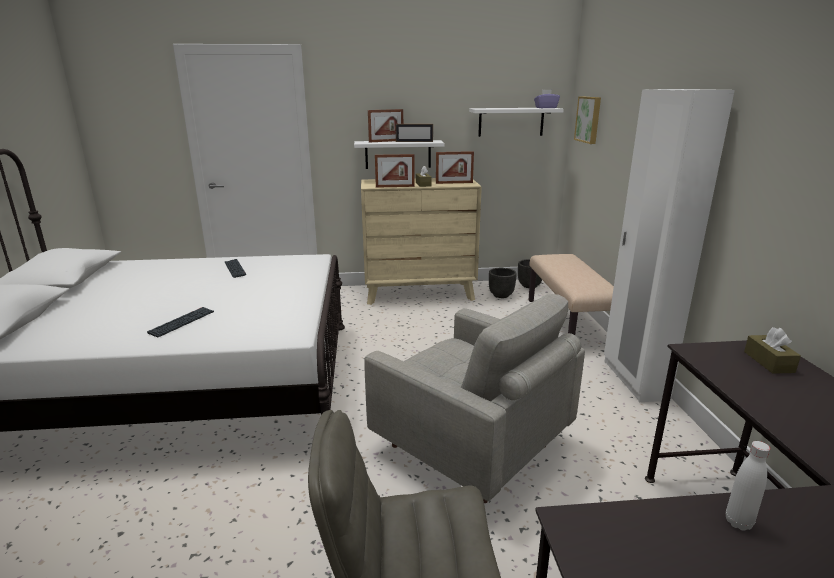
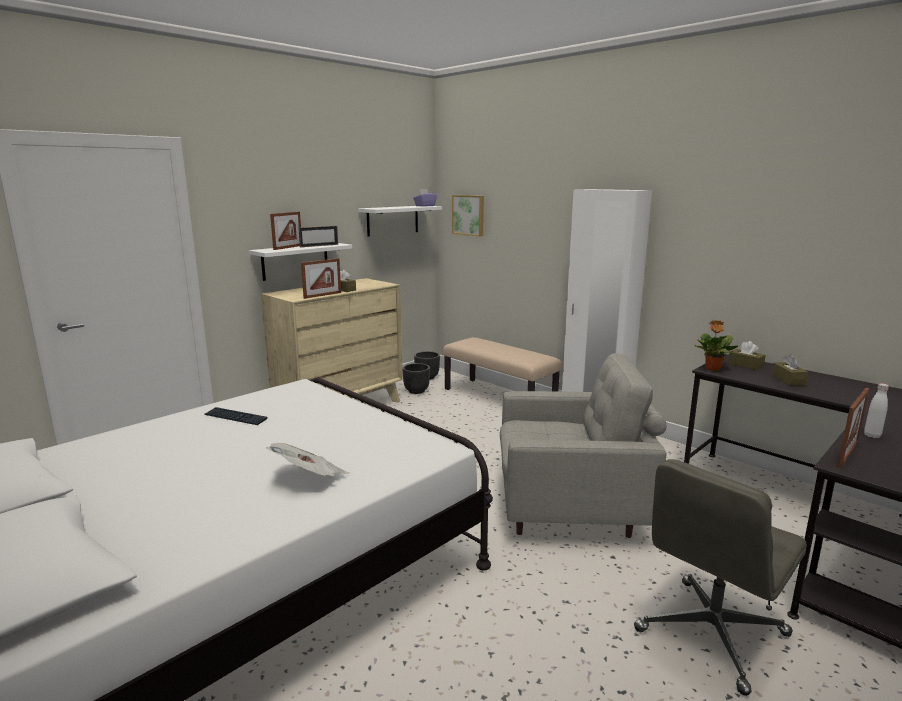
camera: 40 degrees left, 5 degrees down
keyboard [147,307,214,337] -> newspaper [266,443,350,476]
picture frame [436,151,474,184] -> picture frame moved to [837,388,870,468]
none -> potted plant [694,320,739,371]
none -> brown tissue box [772,354,808,385]

